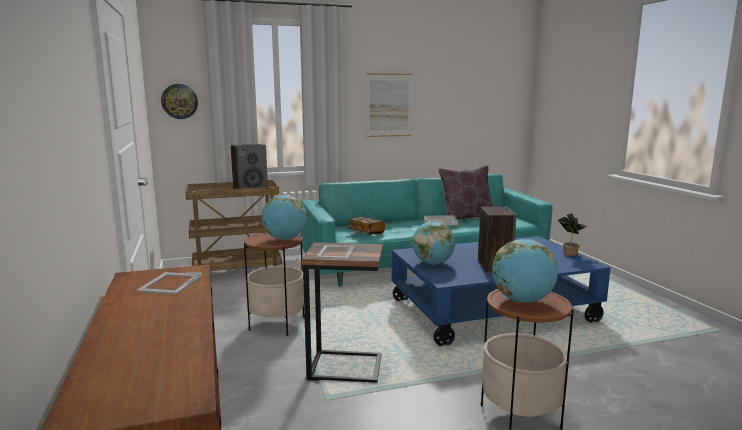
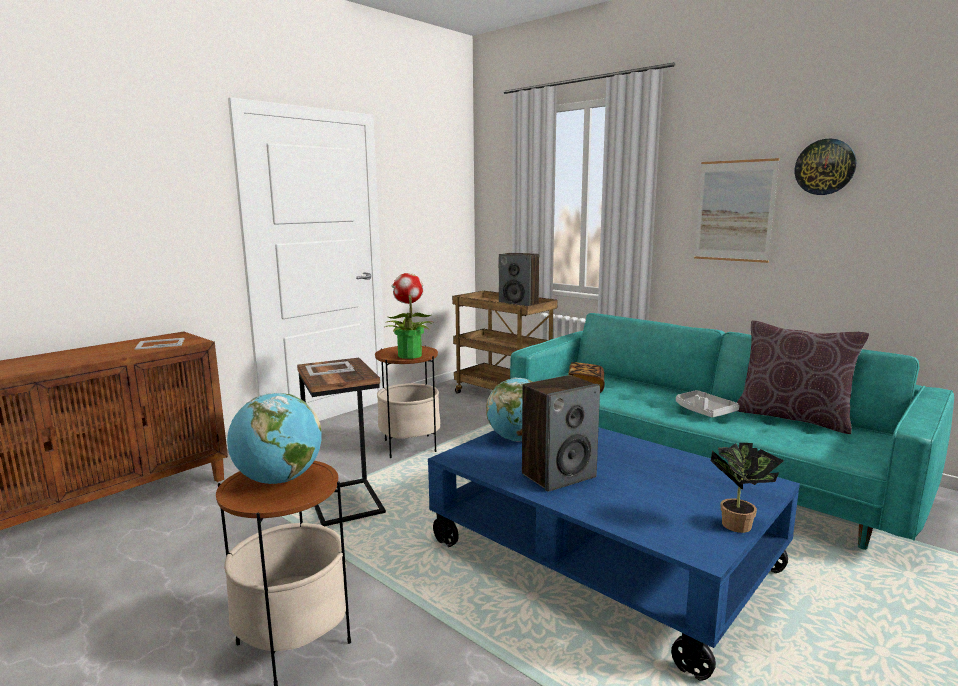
camera: 60 degrees right, 0 degrees up
wall clock [161,84,198,119] -> wall clock moved to [795,138,856,195]
globe [261,195,307,240] -> potted plant [385,273,435,359]

